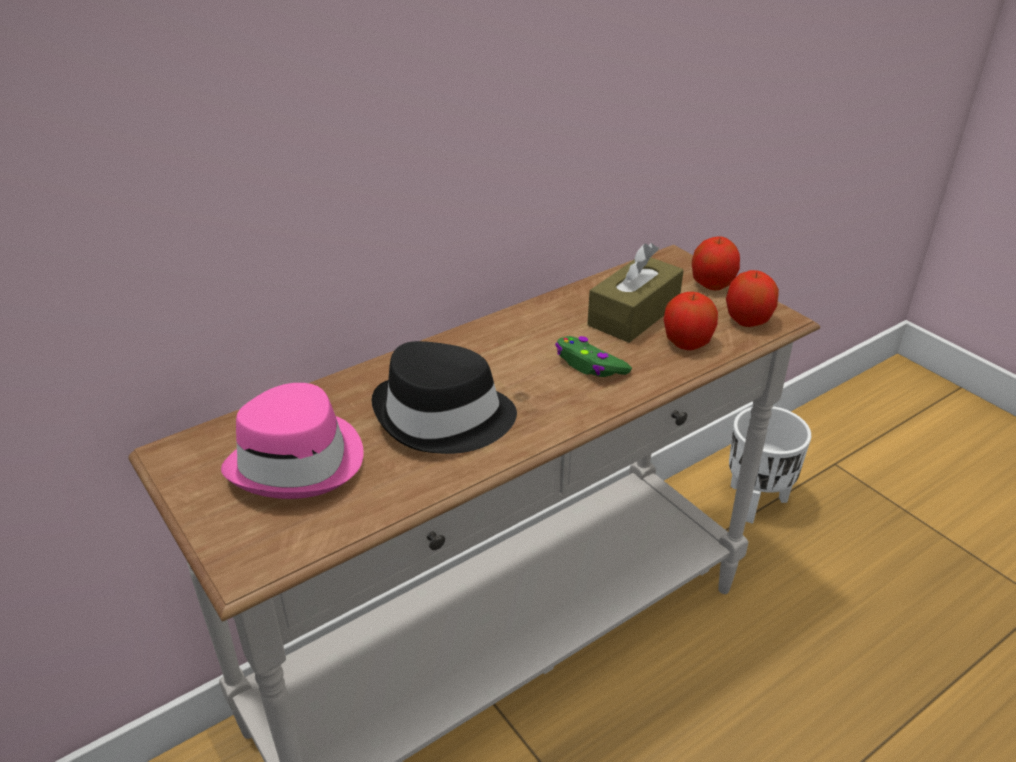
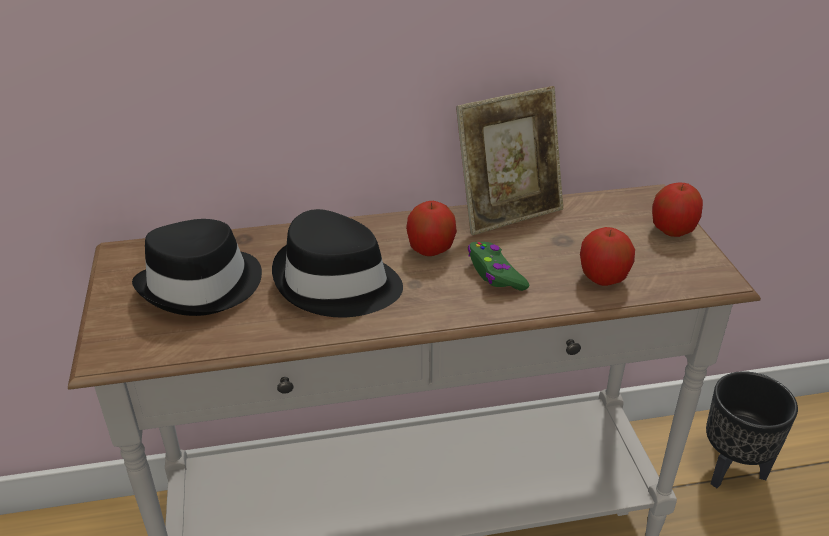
camera: 25 degrees right, 0 degrees up
pink hat [221,383,364,499] -> black hat [132,219,262,316]
brown tissue box [587,243,684,343] -> none
apple [726,270,779,327] -> apple moved to [406,201,457,256]
white planter [729,406,811,524] -> black planter [706,371,798,488]
none -> picture frame [456,86,563,235]

